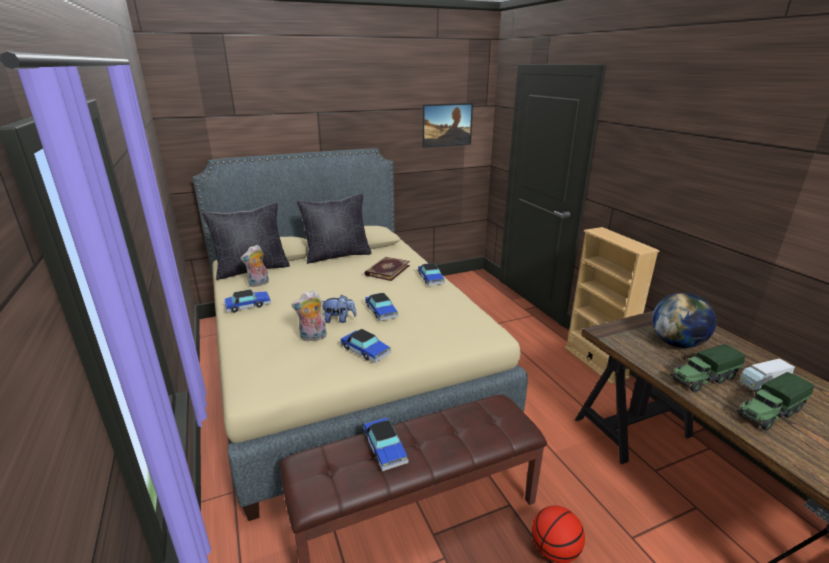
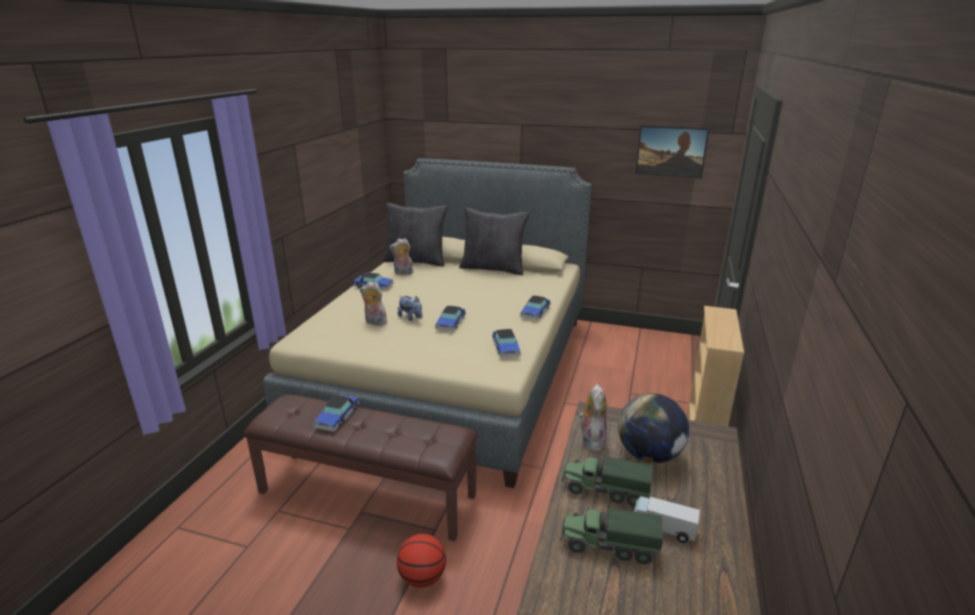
camera: 40 degrees right, 0 degrees up
toy car [340,329,391,363] -> toy car moved to [492,329,521,358]
book [364,257,410,281] -> none
none -> plush toy [579,384,607,452]

